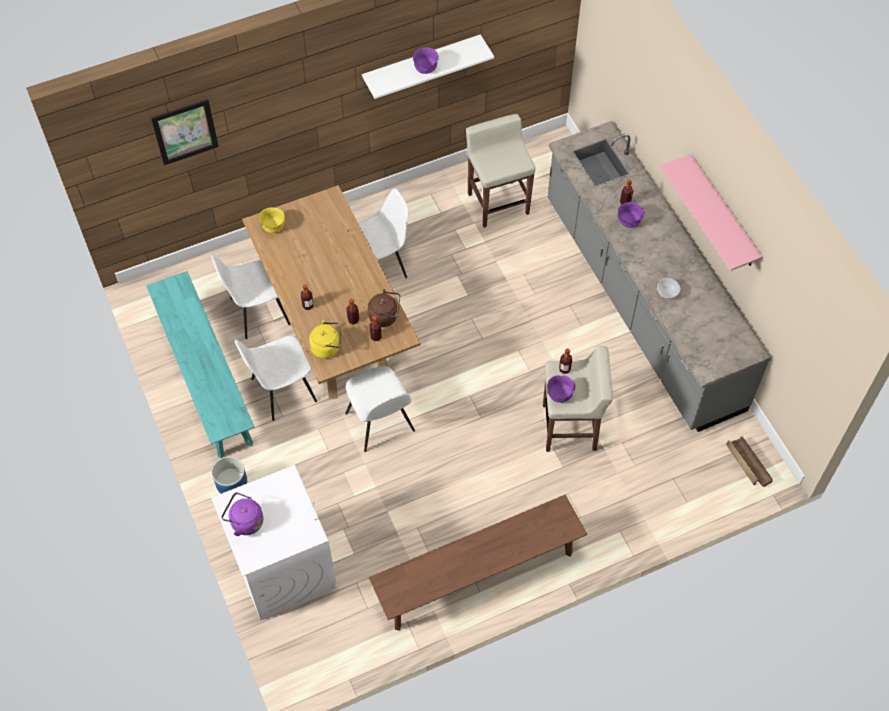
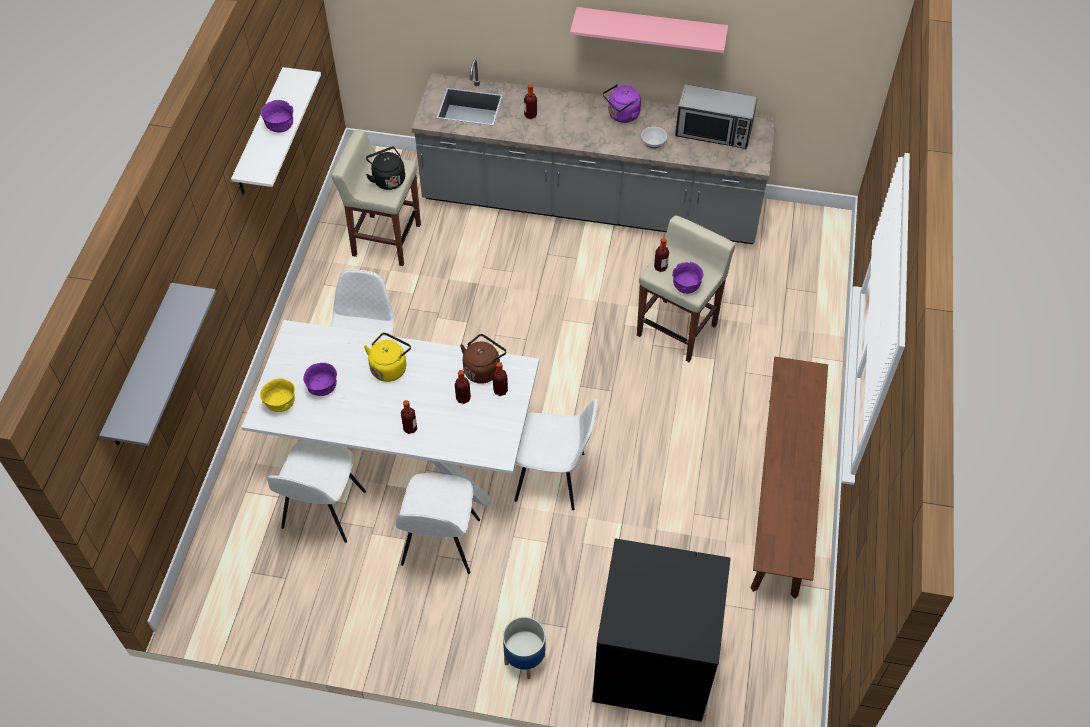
camera: 55 degrees left, 5 degrees down
turquoise bench [146,271,254,458] -> none
picture [151,99,219,165] -> grey shelf [99,283,216,446]
white washing machine [211,465,337,620] -> black washing machine [592,538,731,722]
purple kettle [222,492,263,536] -> purple kettle moved to [603,84,641,123]
brown dining table [242,185,420,399] -> white dining table [242,320,539,507]
yellow kettle [309,320,341,358] -> yellow kettle moved to [364,332,411,382]
purple bowl [618,202,645,228] -> purple bowl moved to [303,363,337,396]
crate [726,436,773,487] -> none
none -> black kettle [366,147,405,190]
none -> microwave [675,84,758,149]

